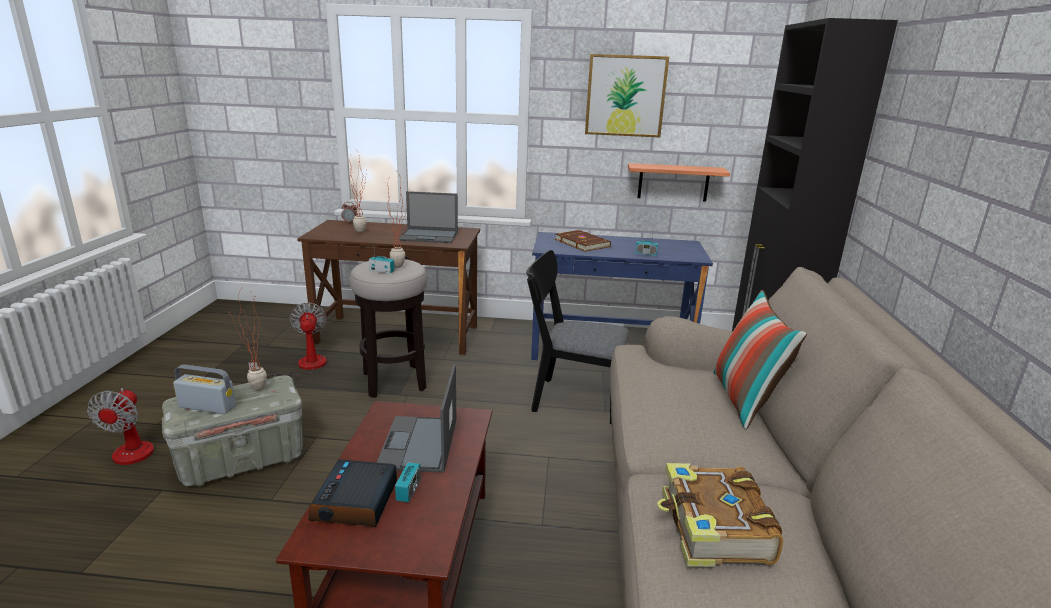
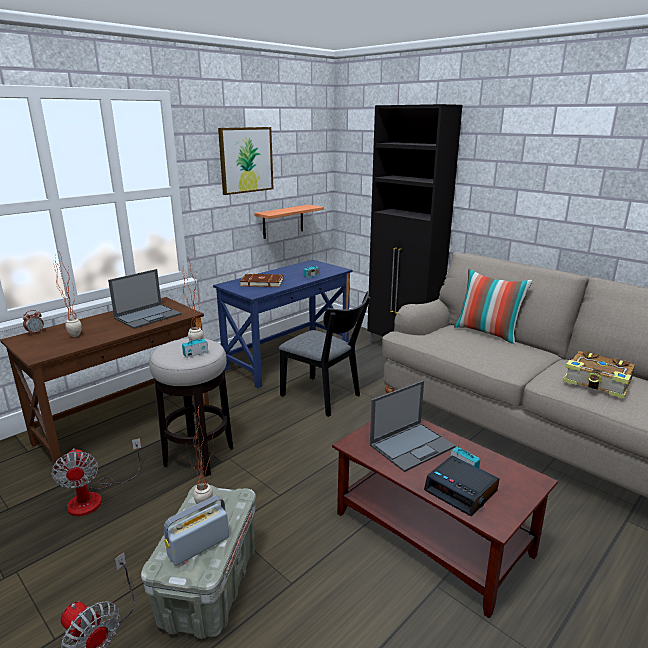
camera: 50 degrees left, 0 degrees up
fan [248,302,327,380] -> fan turned 135 degrees counterclockwise [51,438,141,516]
laptop [377,364,456,473] -> laptop turned 75 degrees counterclockwise [370,380,456,472]
black chair [526,250,629,424] -> black chair turned 105 degrees counterclockwise [279,291,370,417]

